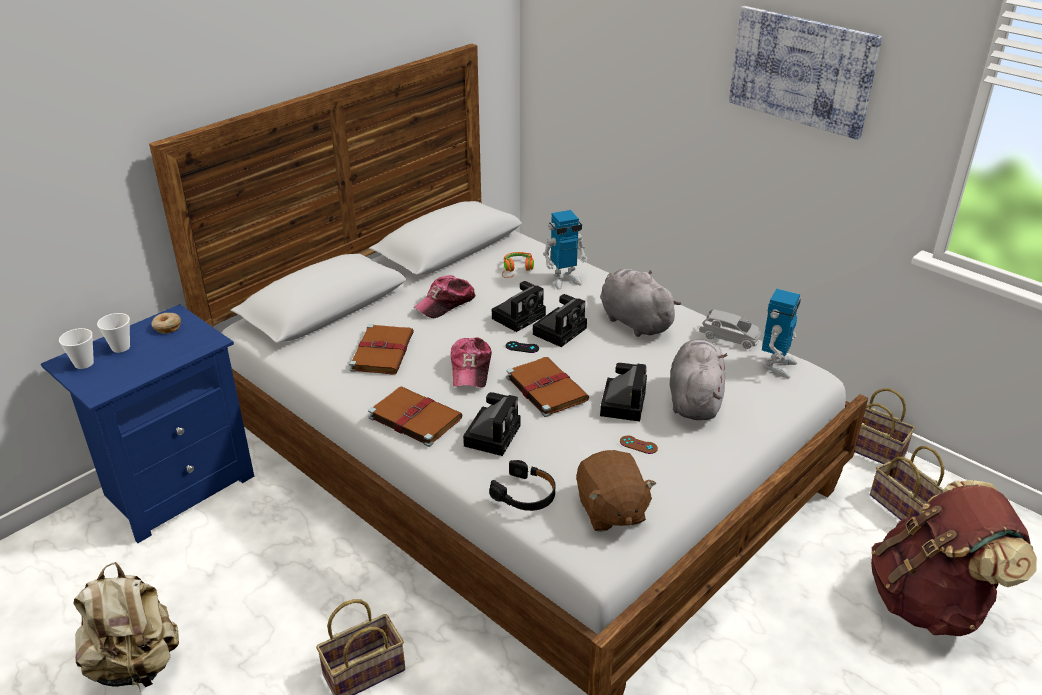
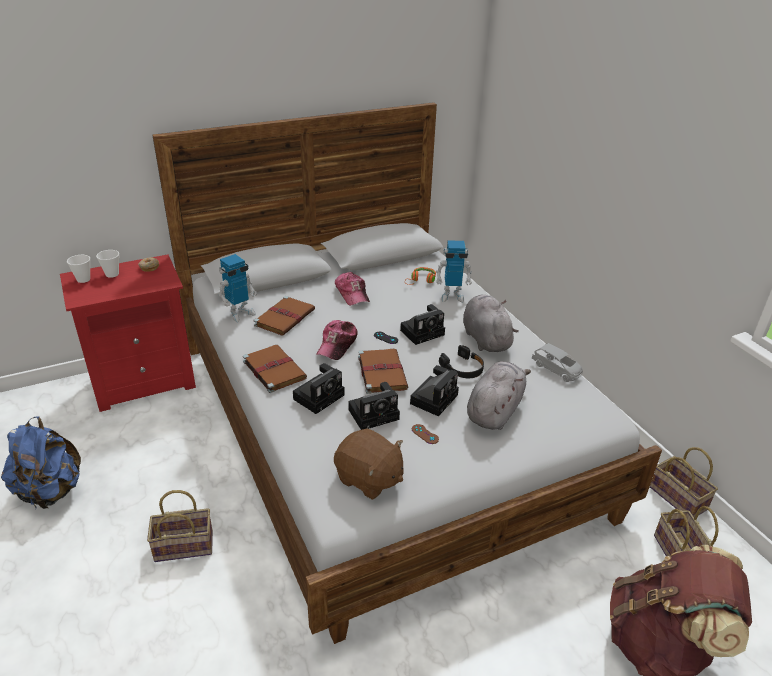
camera: 20 degrees right, 0 degrees up
blue nightstand [41,304,254,543] -> red nightstand [60,255,196,412]
beige backpack [73,562,179,689] -> blue backpack [1,416,81,509]
cap [413,275,476,318] -> cap turned 90 degrees counterclockwise [335,272,370,306]
black headphones [489,460,555,511] -> black headphones moved to [439,345,484,378]
camera [492,281,546,332] -> camera moved to [348,382,400,430]
brown plush toy [576,450,656,532] -> brown plush toy turned 60 degrees counterclockwise [334,428,403,500]
picture [729,6,882,140] -> none
toy robot [762,289,801,378] -> toy robot moved to [218,254,257,322]

